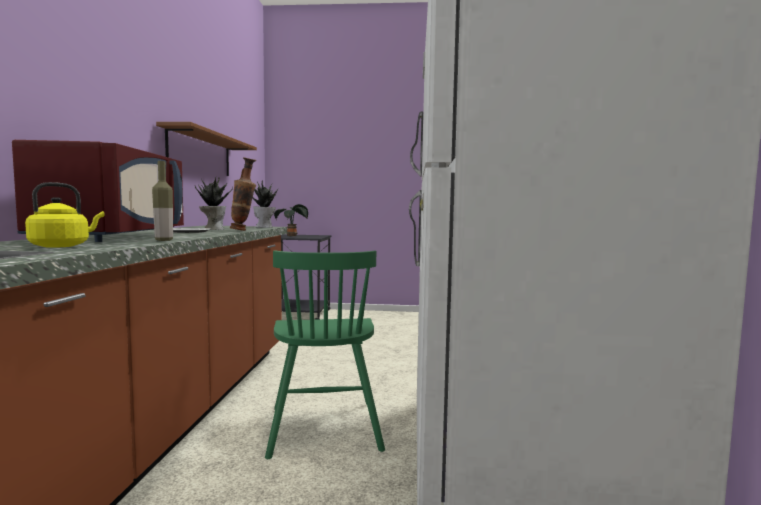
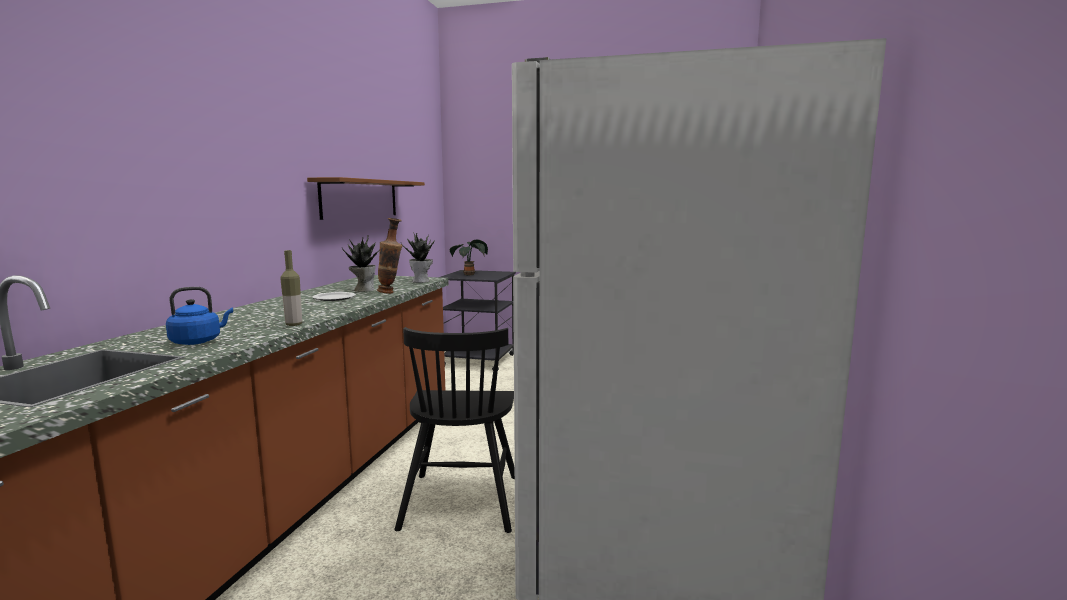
camera: 10 degrees right, 5 degrees up
red microwave [12,140,184,242] -> none
yellow kettle [25,182,105,248] -> blue kettle [166,287,233,345]
green chair [265,250,385,459] -> black chair [394,327,515,533]

